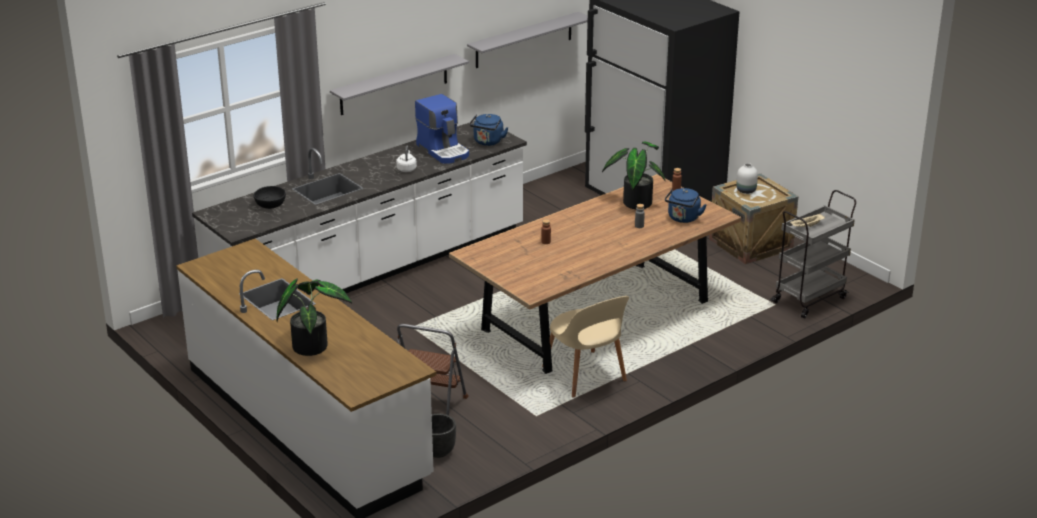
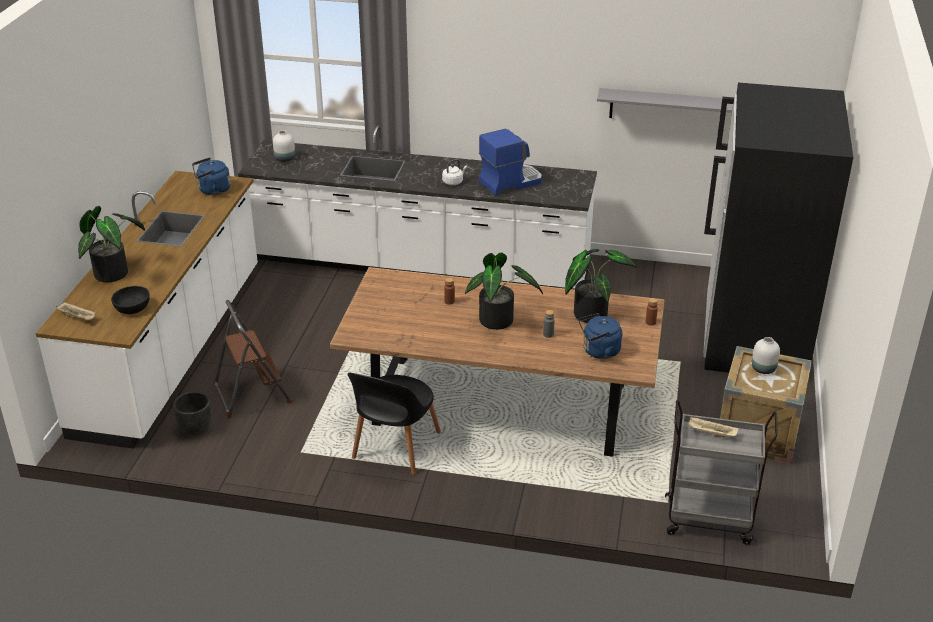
camera: 50 degrees right, 5 degrees up
black bowl [254,186,286,209] -> black bowl moved to [111,286,150,314]
grey shelf [330,54,469,115] -> none
coffee machine [415,94,469,164] -> coffee machine turned 135 degrees counterclockwise [479,129,542,195]
blue kettle [469,114,508,146] -> blue kettle moved to [192,158,231,195]
beige chair [542,296,629,398] -> black chair [348,373,441,475]
none -> beige tray [56,302,96,320]
none -> white vase [273,130,295,162]
none -> potted plant [465,253,543,330]

